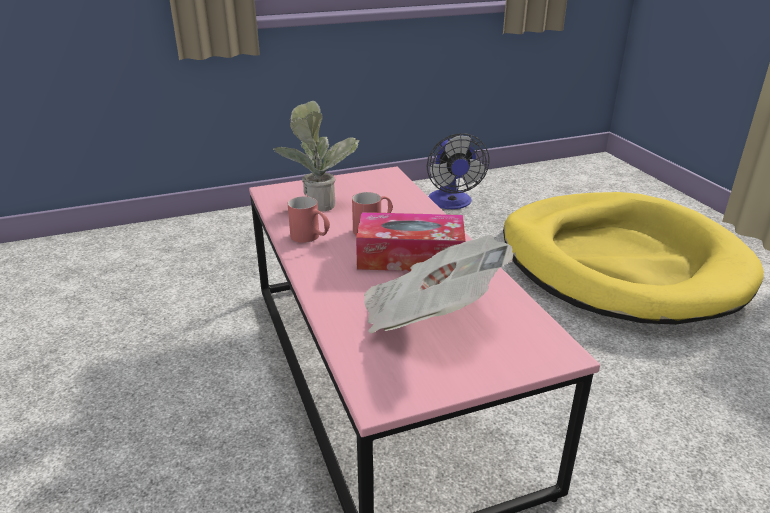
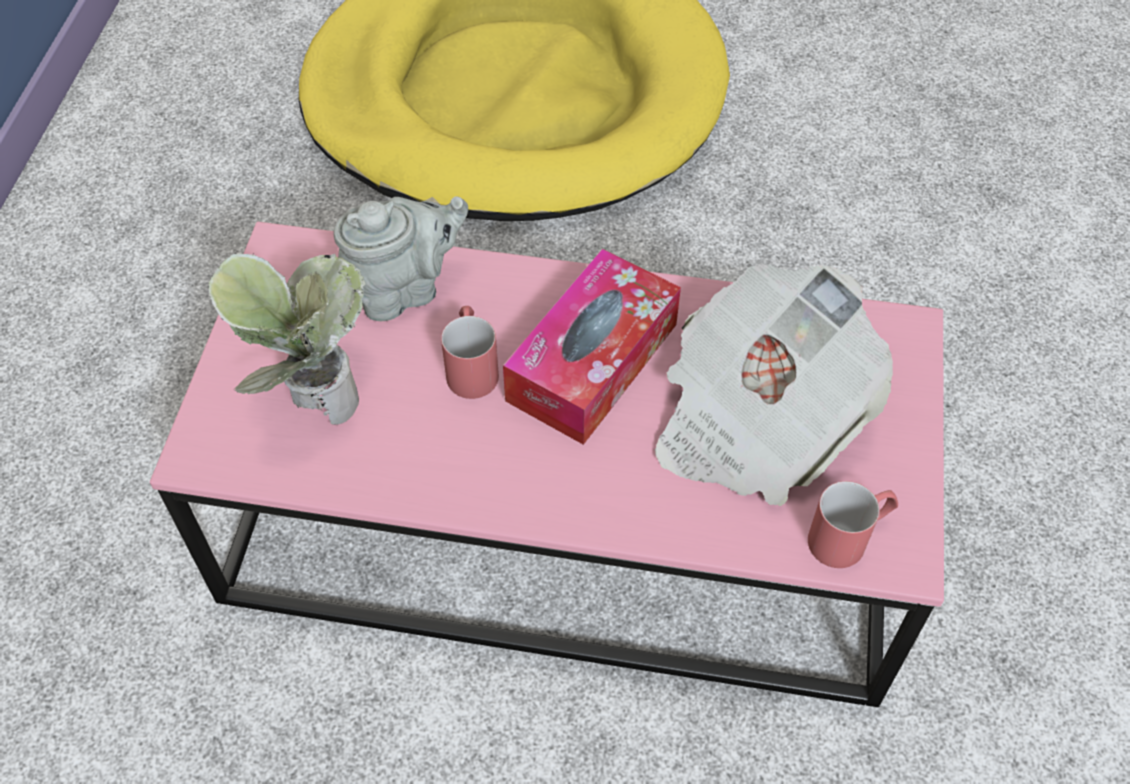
camera: 60 degrees left, 25 degrees up
red mug [288,196,330,243] -> red mug moved to [808,481,898,568]
fan [427,133,490,209] -> none
none -> grey teapot [333,196,468,321]

